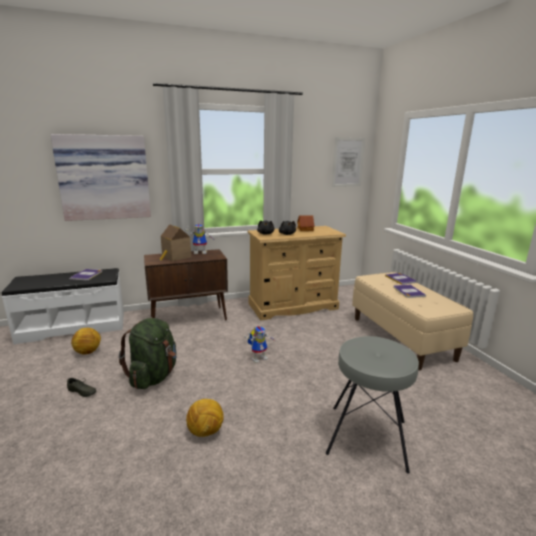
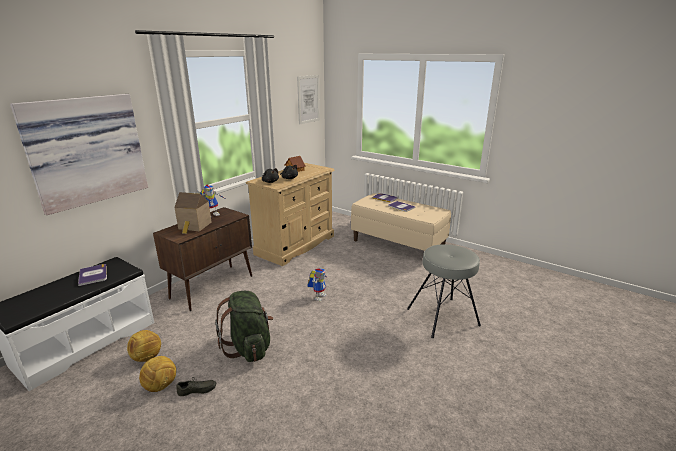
camera: 35 degrees left, 5 degrees up
football [186,399,224,437] -> football moved to [139,356,176,392]

